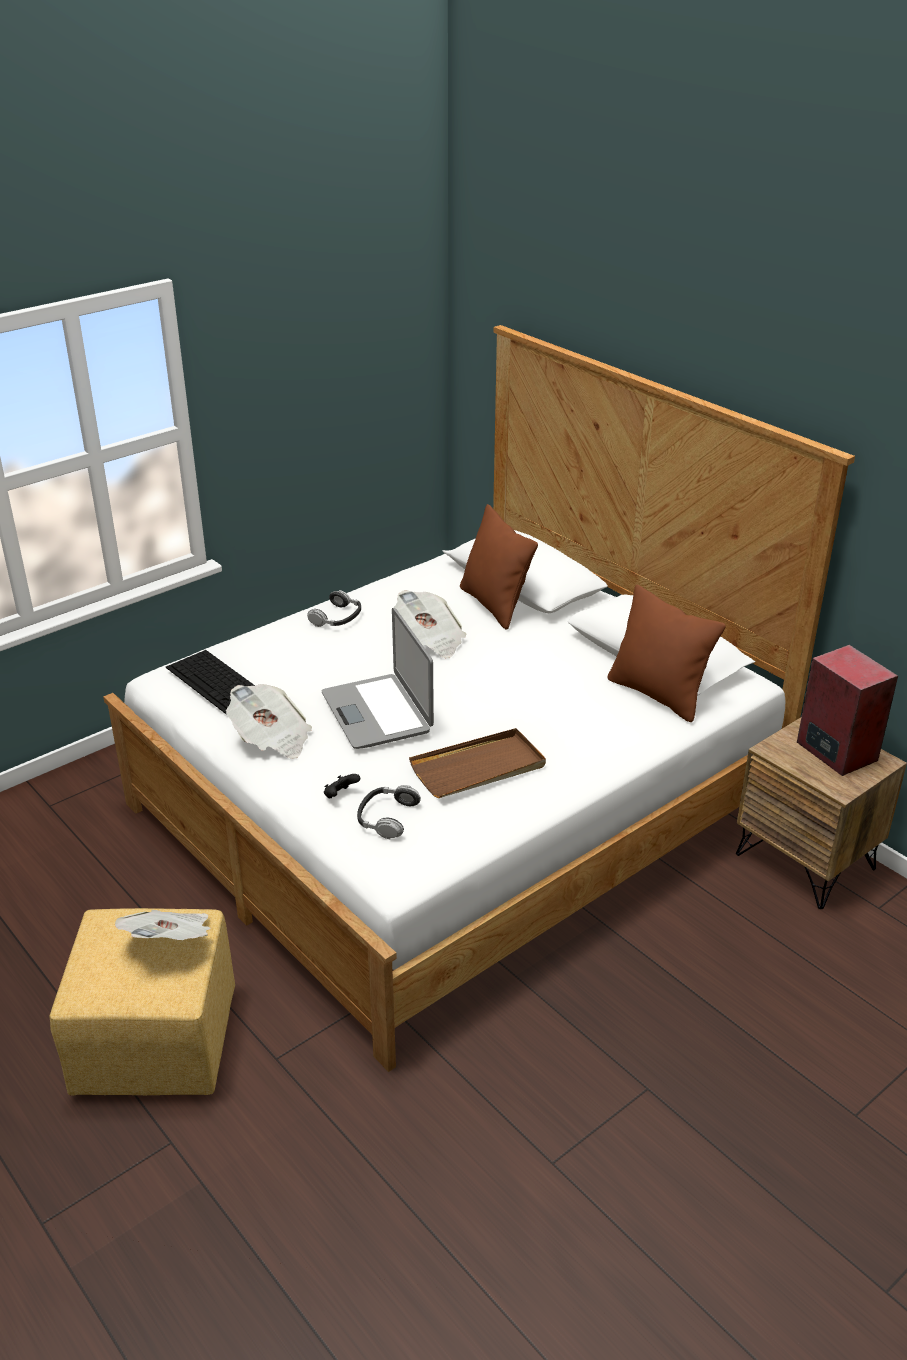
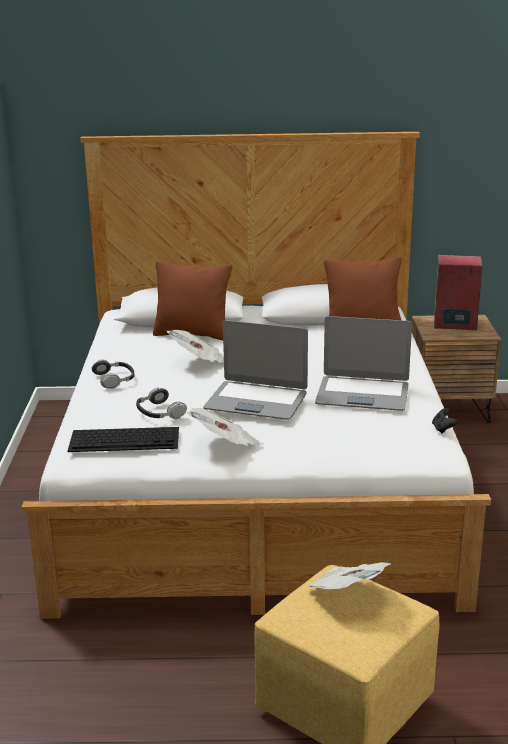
camera: 50 degrees left, 10 degrees down
black game controller [324,774,360,798] -> black game controller moved to [432,408,458,434]
headphones [357,785,421,839] -> headphones moved to [136,387,187,419]
brown tray [409,728,546,798] -> laptop [315,316,412,411]

